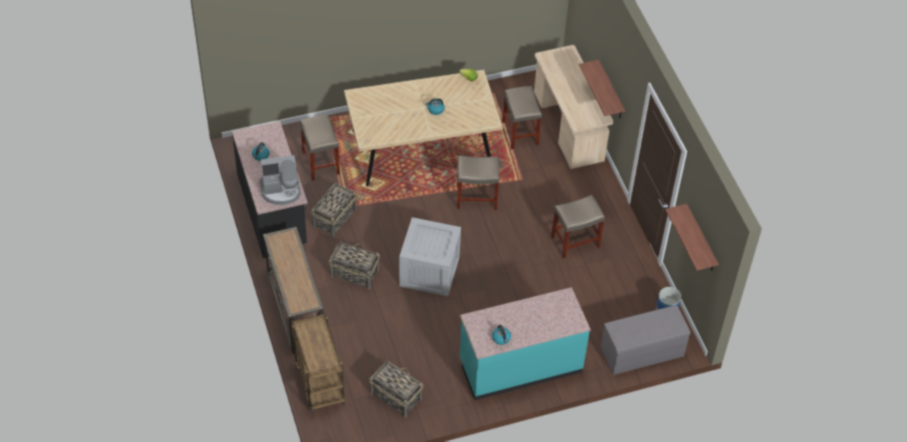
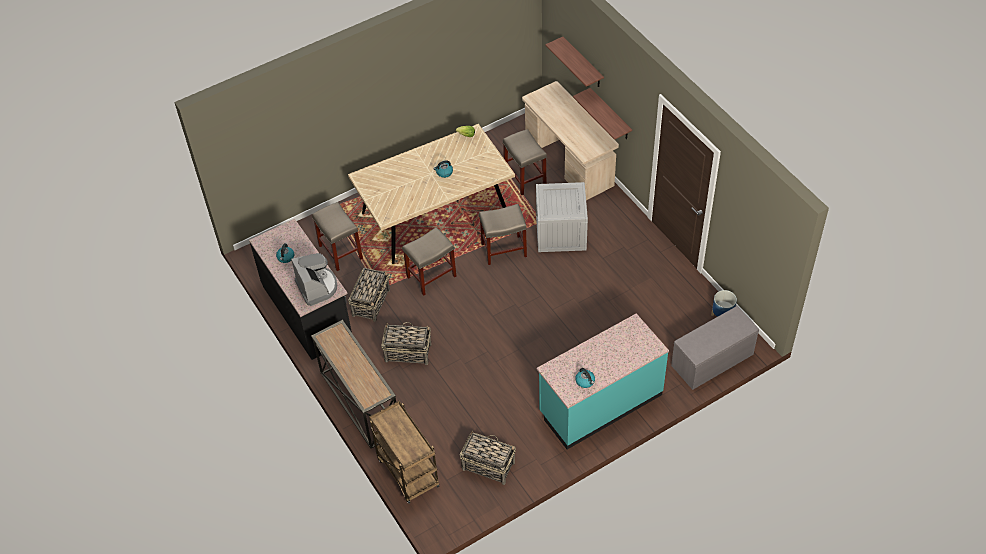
camera: 10 degrees left, 0 degrees up
coffee machine [259,155,301,205] -> coffee machine turned 90 degrees counterclockwise [291,253,337,306]
crate [399,217,461,296] -> crate moved to [536,182,588,252]
beige stool [551,195,605,258] -> beige stool moved to [402,227,456,296]
shelf [665,204,719,271] -> shelf moved to [545,37,604,87]

